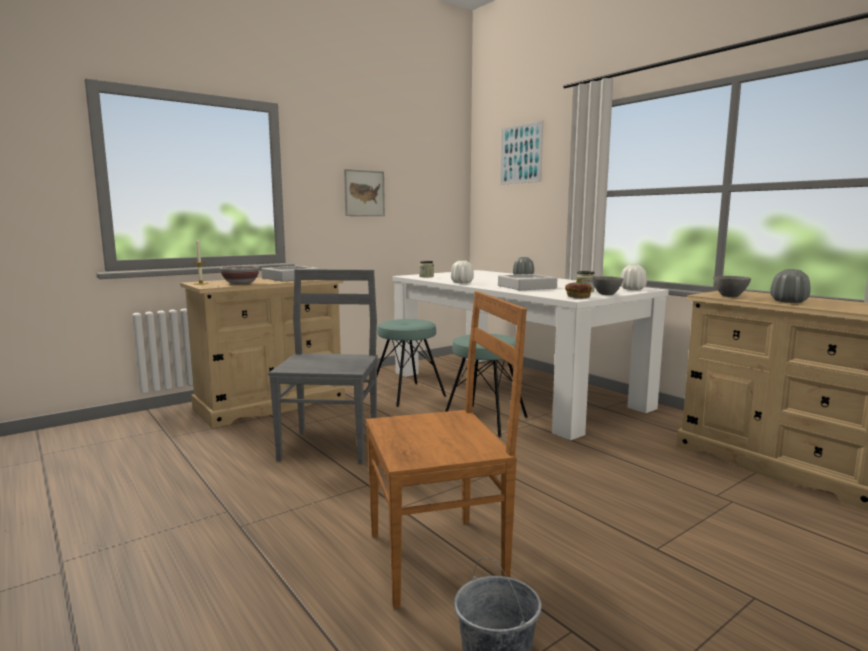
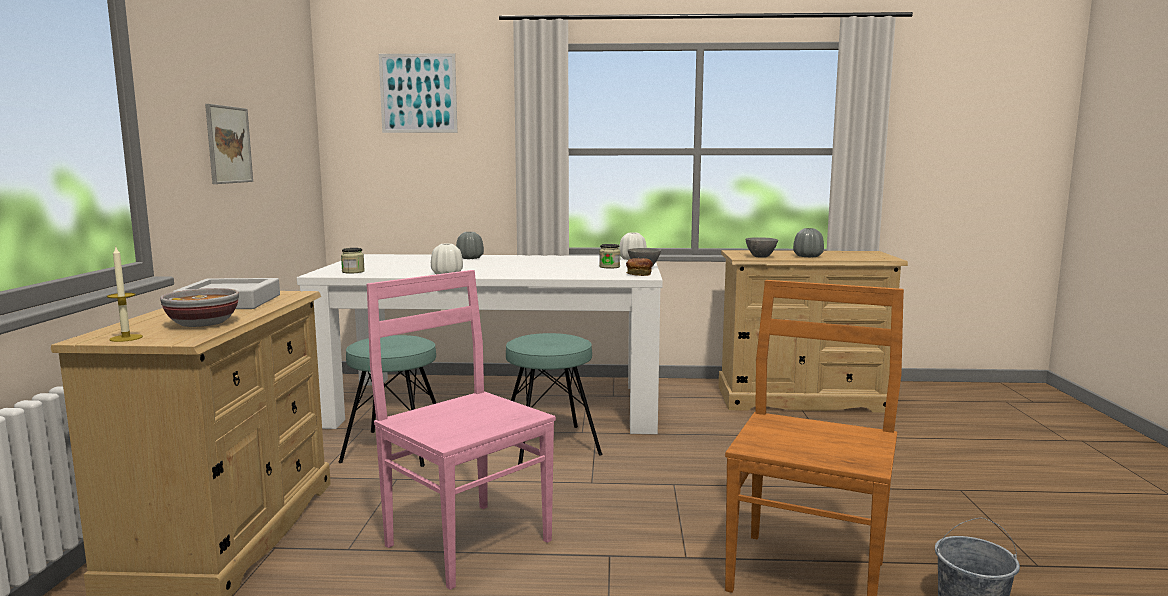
camera: 50 degrees left, 0 degrees up
grey chair [268,269,378,464] -> pink chair [366,270,556,590]
grey tray [498,274,557,290] -> none

